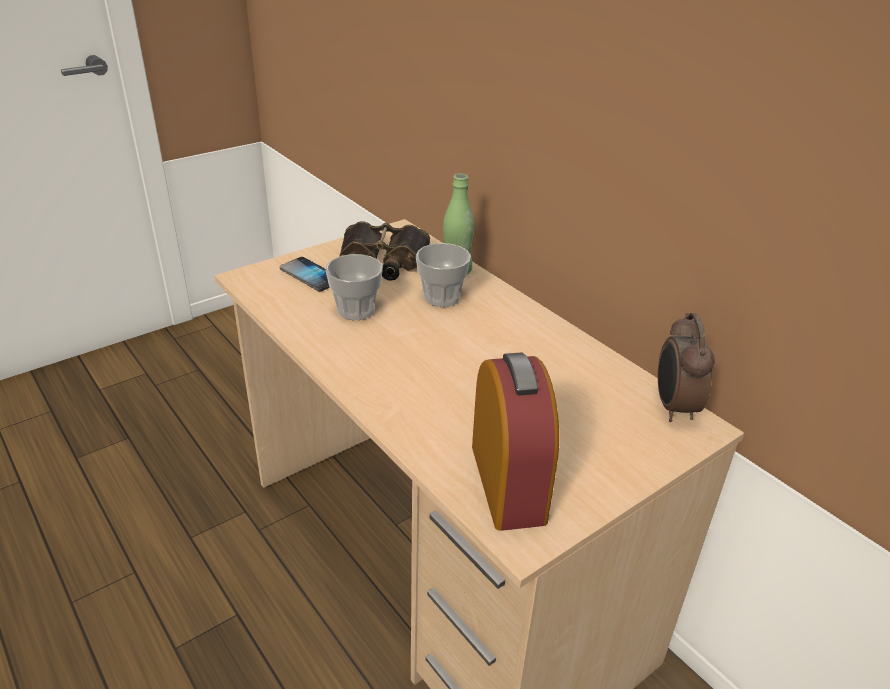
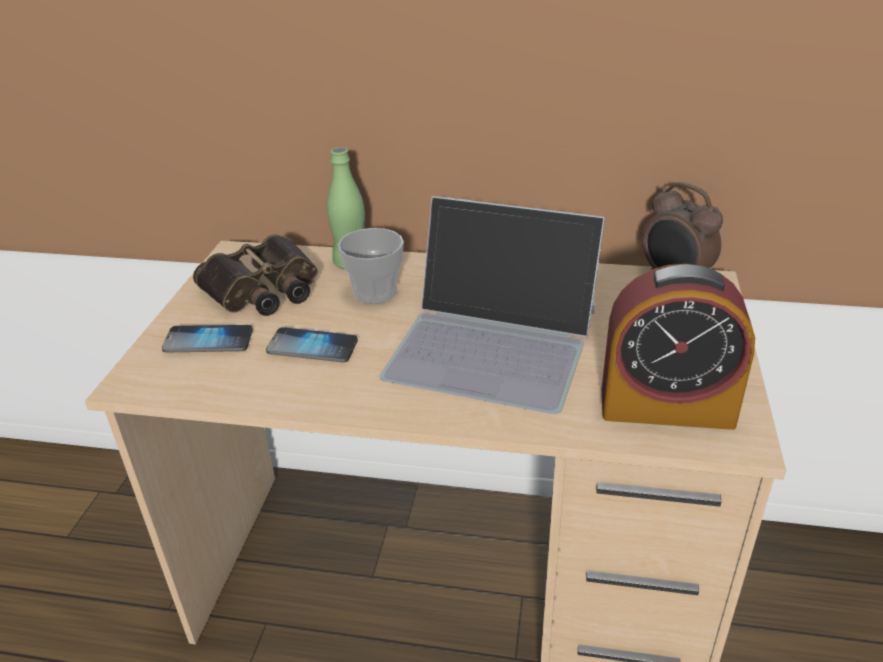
camera: 40 degrees left, 0 degrees up
cup [326,254,383,320] -> phone [266,327,358,362]
alarm clock [472,352,559,531] -> alarm clock turned 150 degrees clockwise [602,264,755,430]
none -> laptop [379,196,605,414]

